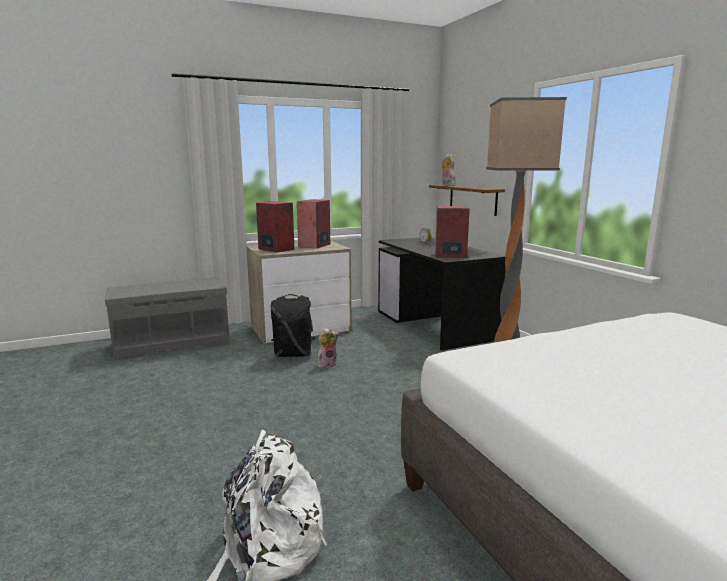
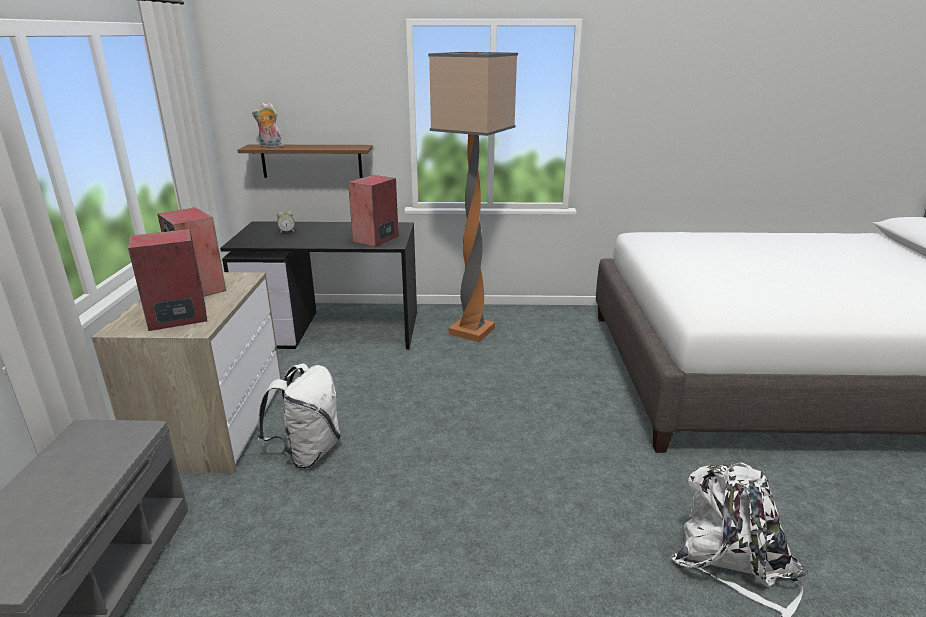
camera: 65 degrees left, 10 degrees up
black backpack [270,294,315,357] -> white backpack [257,364,341,469]
plush toy [318,328,339,368] -> none

